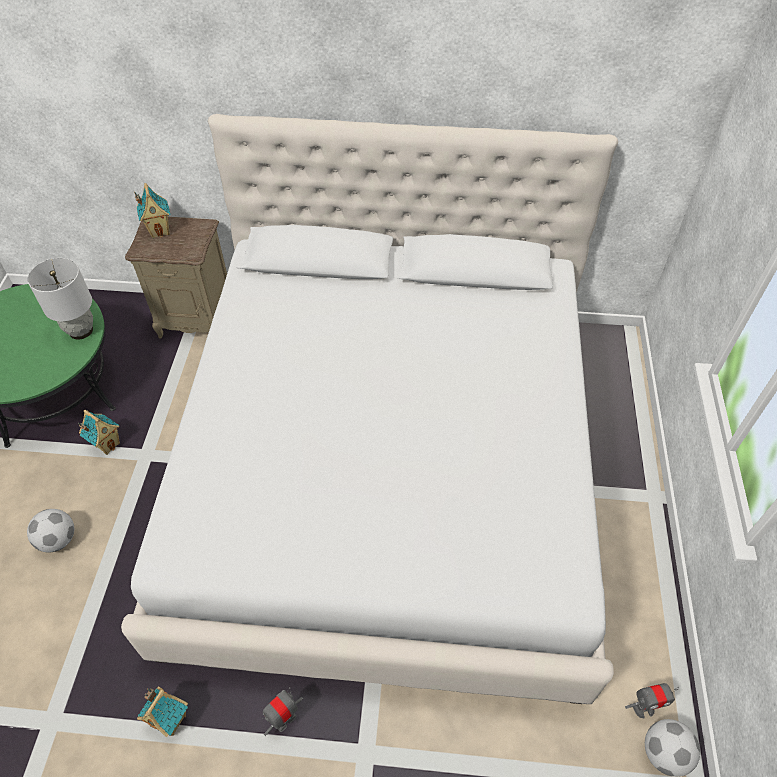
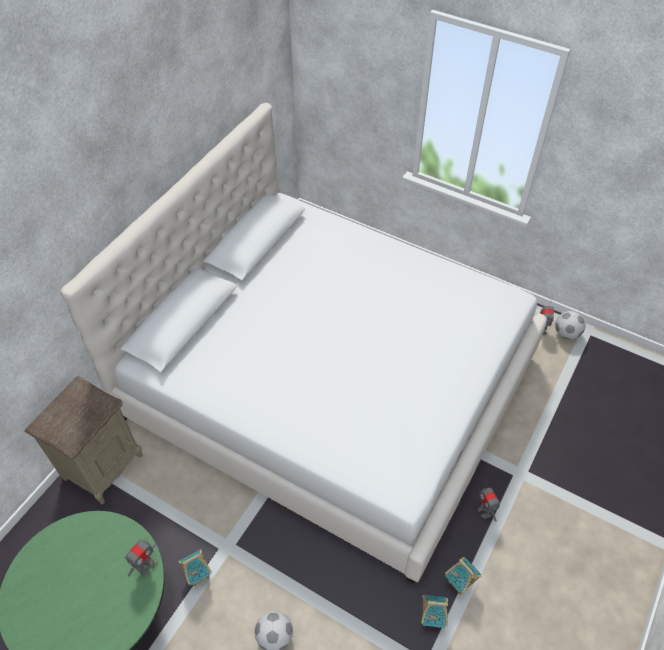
camera: 65 degrees left, 0 degrees up
white table lamp [28,258,93,340] -> none
toy house [134,183,170,238] -> toy house moved to [421,595,448,628]
none -> toy robot [124,536,157,577]

